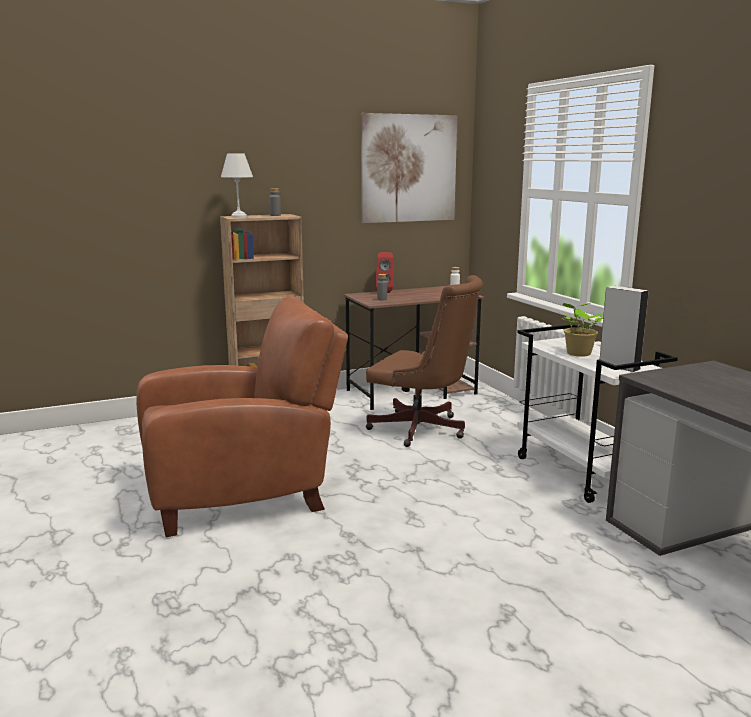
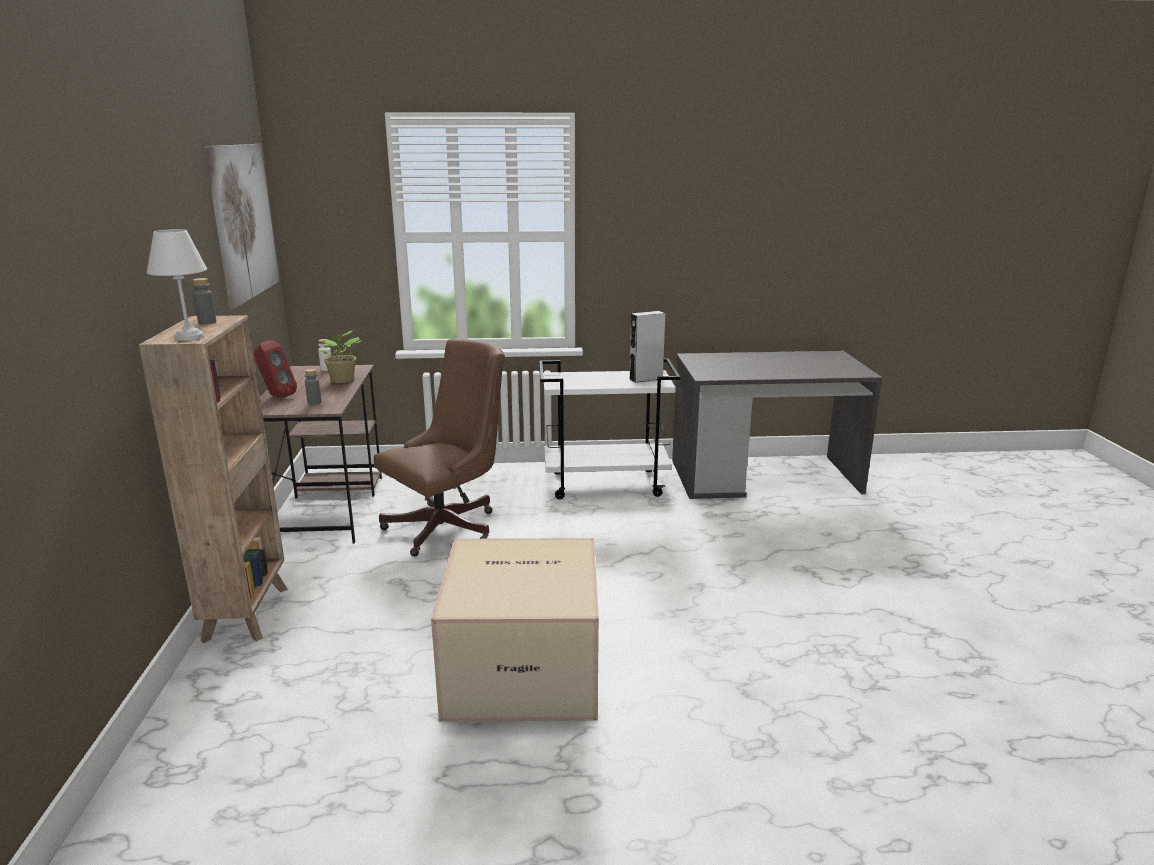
camera: 70 degrees left, 5 degrees up
brown armchair [136,297,348,537] -> cardboard box [431,538,599,721]
potted plant [557,303,604,356] -> potted plant moved to [318,331,361,383]

